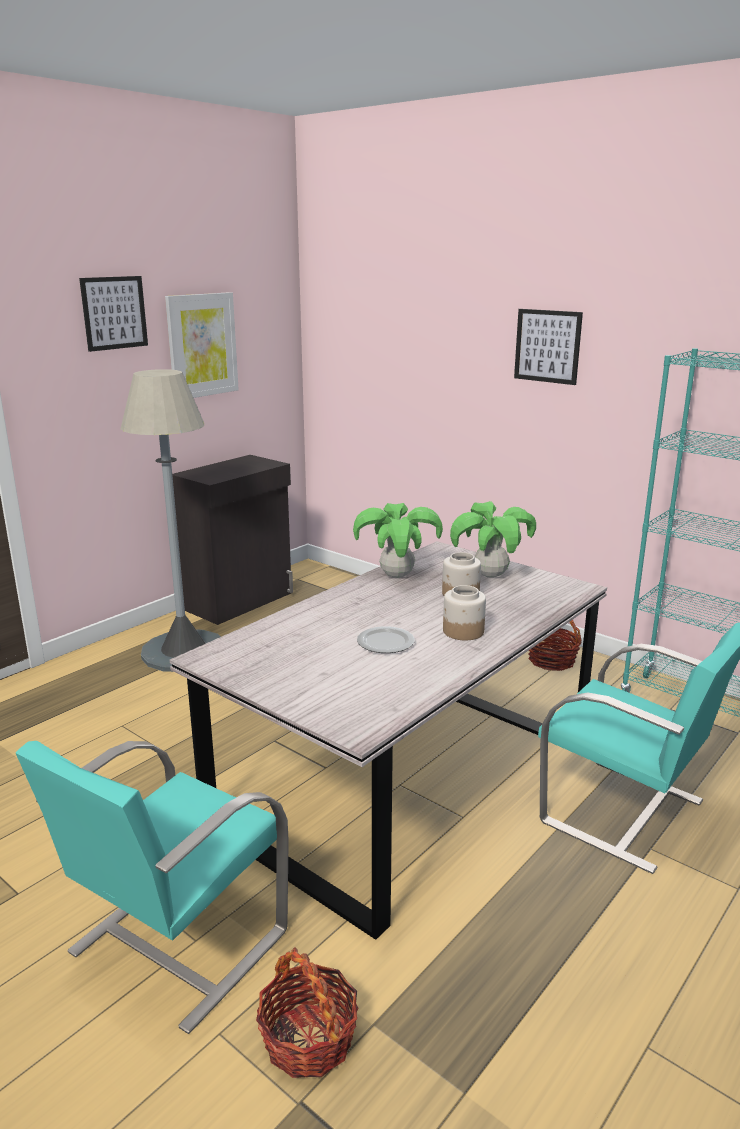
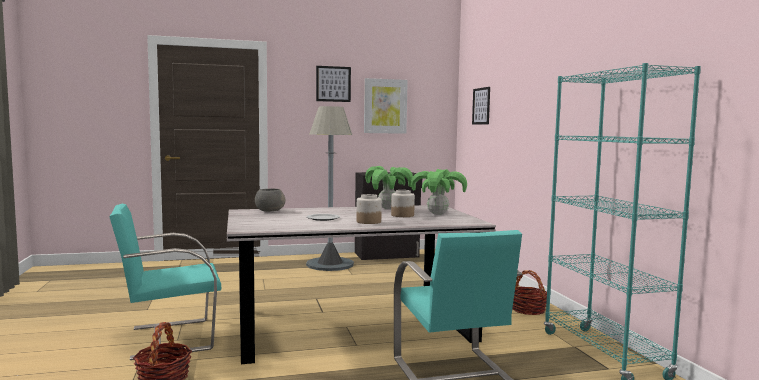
camera: 35 degrees right, 15 degrees down
picture [514,309,583,385] -> picture moved to [472,87,490,124]
none -> grey bowl [255,189,286,212]

